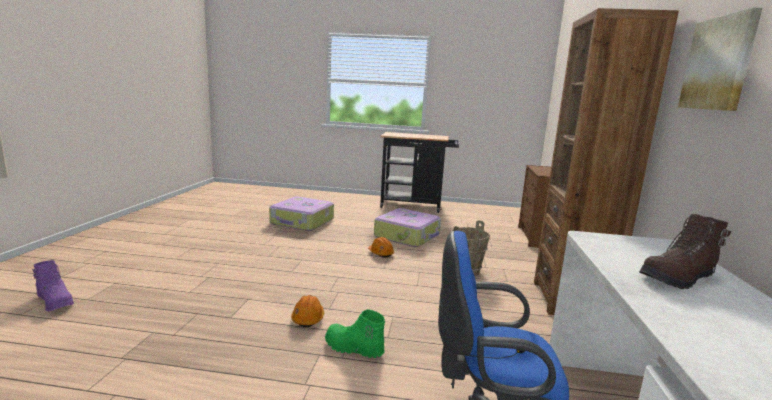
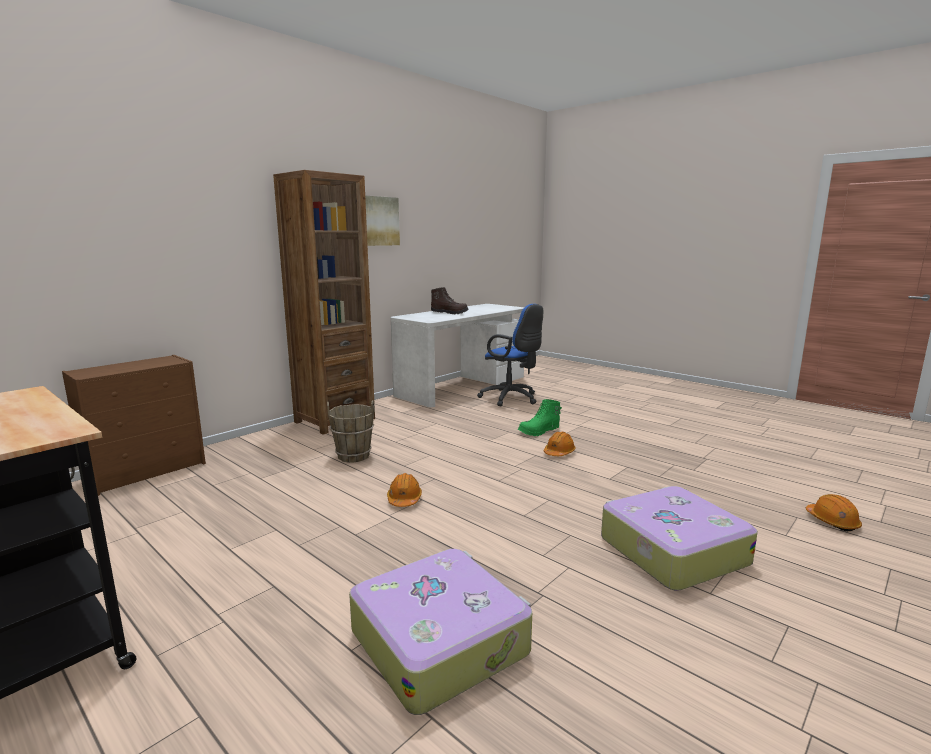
camera: 145 degrees left, 0 degrees up
purple boot [32,260,74,312] -> orange hard hat [806,494,862,531]
green boot [325,309,385,358] -> green boot turned 90 degrees clockwise [518,399,562,436]
suitcase [374,208,441,247] -> suitcase moved to [601,486,758,591]

